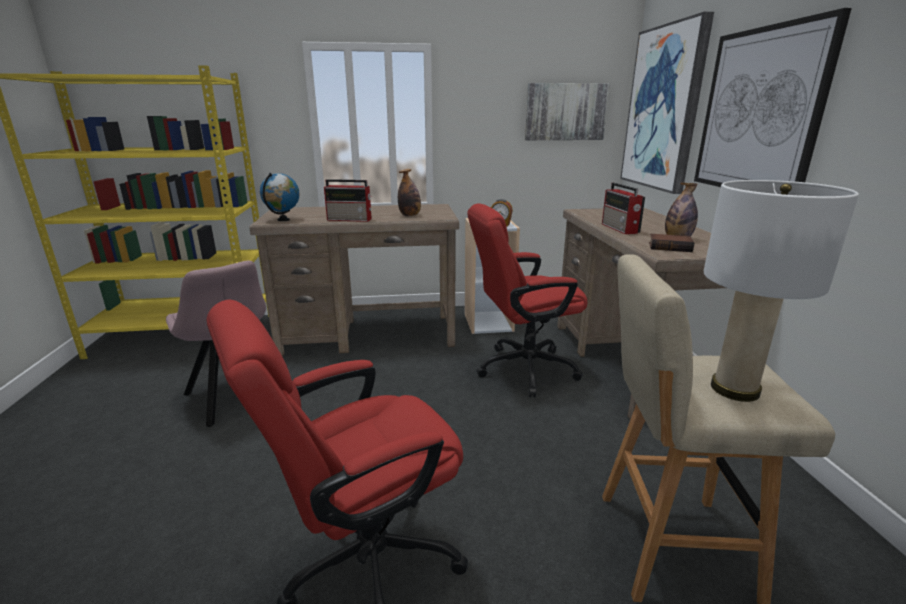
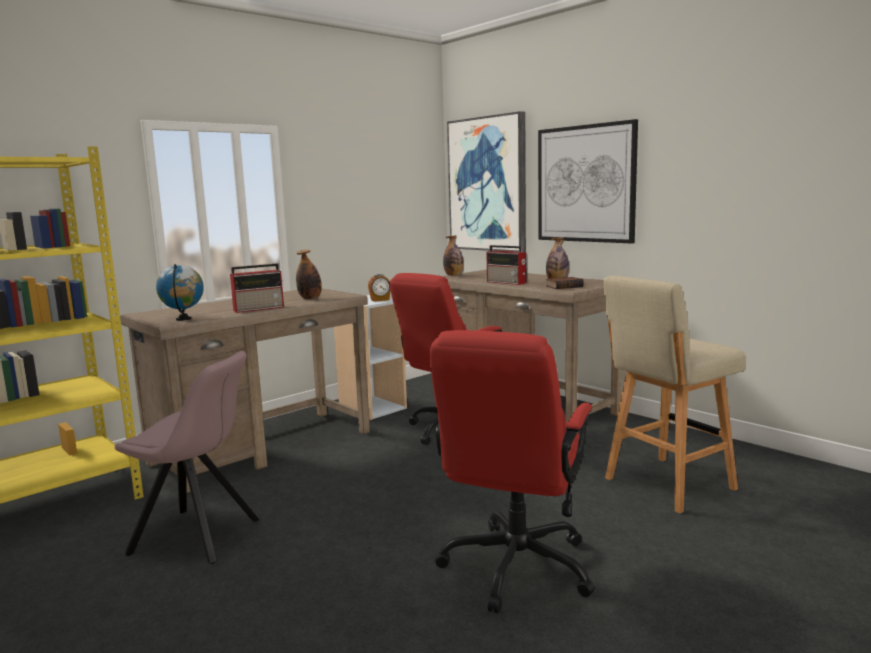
camera: 35 degrees left, 10 degrees down
picture [525,83,610,140] -> none
white table lamp [704,180,859,402] -> none
none -> bottle [443,235,464,276]

